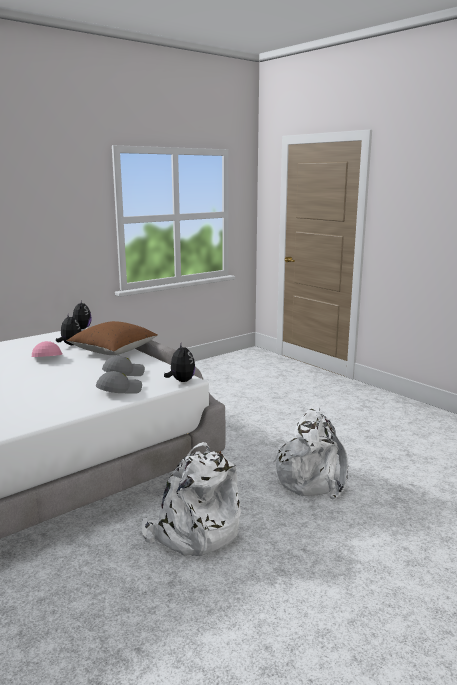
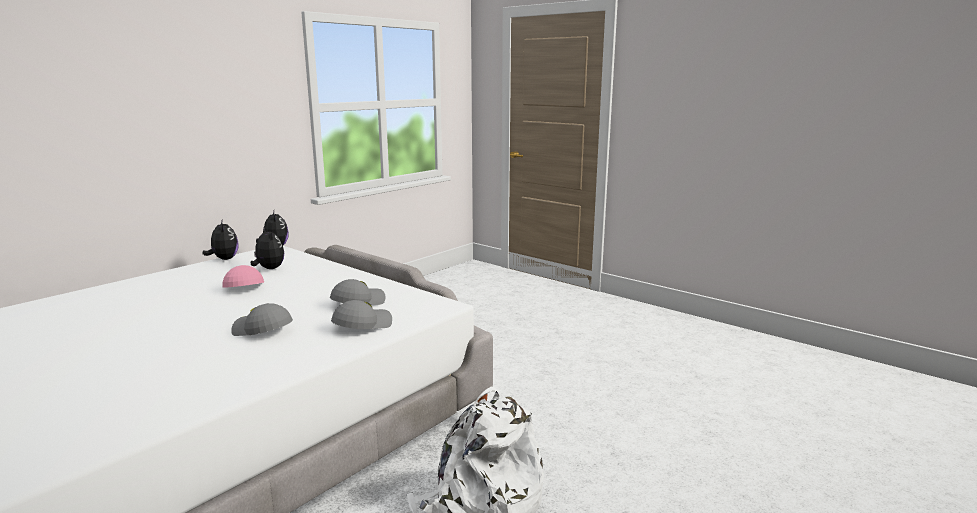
camera: 10 degrees left, 0 degrees up
brown pillow [67,321,158,355] -> none
plush toy [164,344,195,382] -> plush toy moved to [203,221,239,260]
white backpack [273,407,348,500] -> none
none -> grey cap [231,303,293,336]

